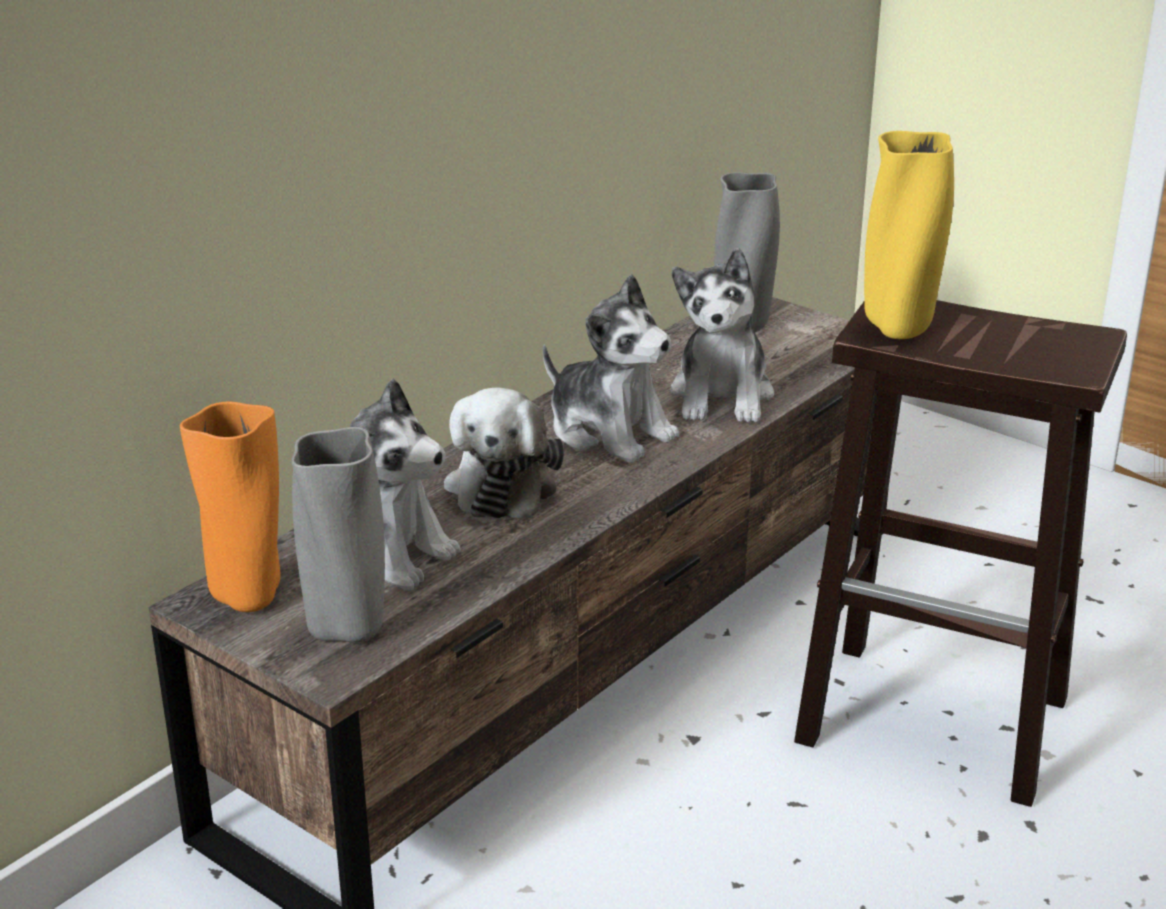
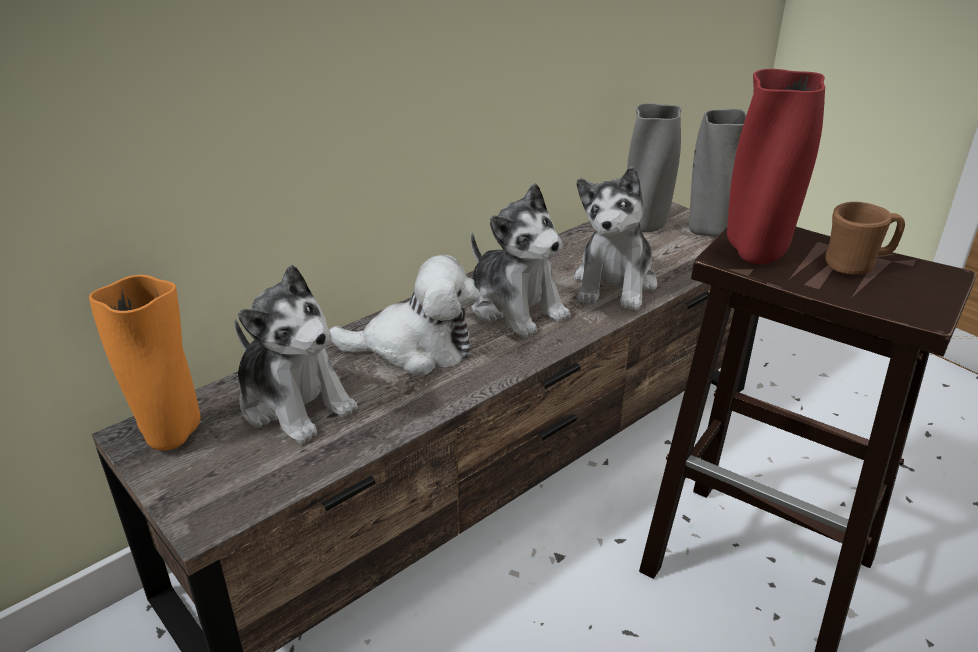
camera: 10 degrees right, 5 degrees up
grey vase [291,427,385,642] -> grey vase moved to [689,109,747,237]
plush toy [444,387,564,518] -> plush toy turned 105 degrees counterclockwise [330,255,480,376]
yellow vase [864,131,954,339] -> red vase [727,69,825,264]
none -> brown mug [825,202,905,275]

